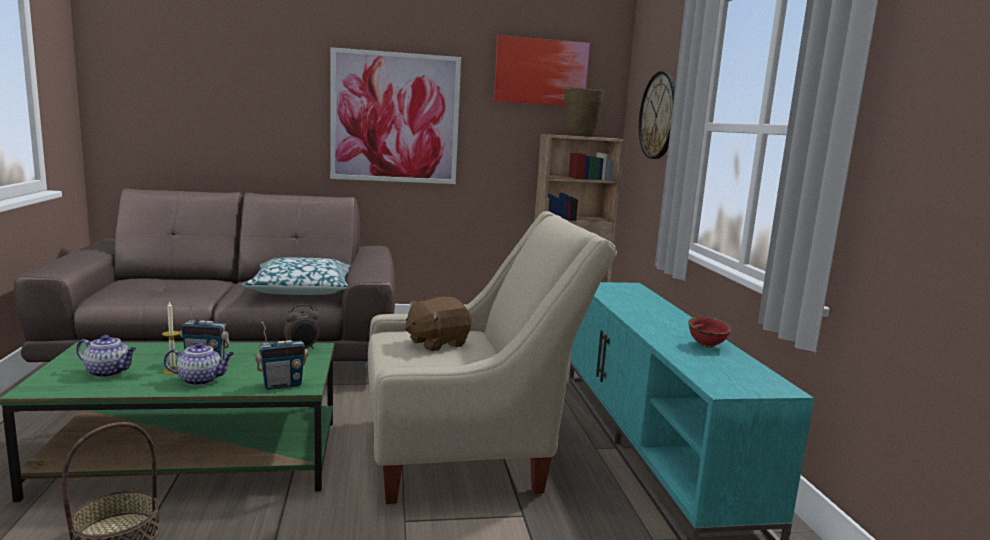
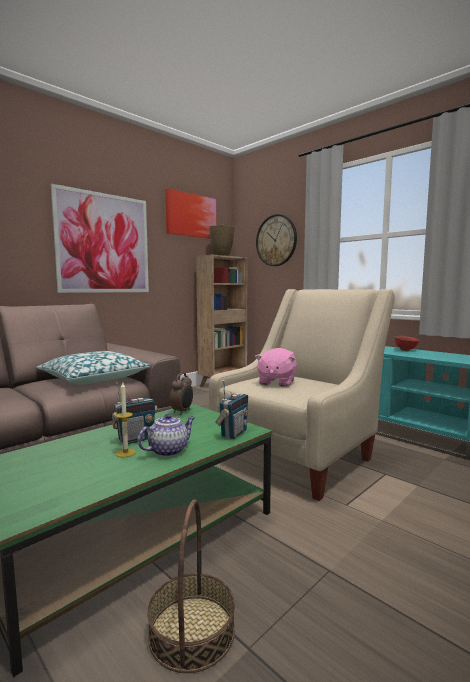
camera: 35 degrees left, 5 degrees down
teapot [76,335,136,378] -> none
brown plush toy [405,297,472,351] -> pink plush toy [255,348,297,387]

